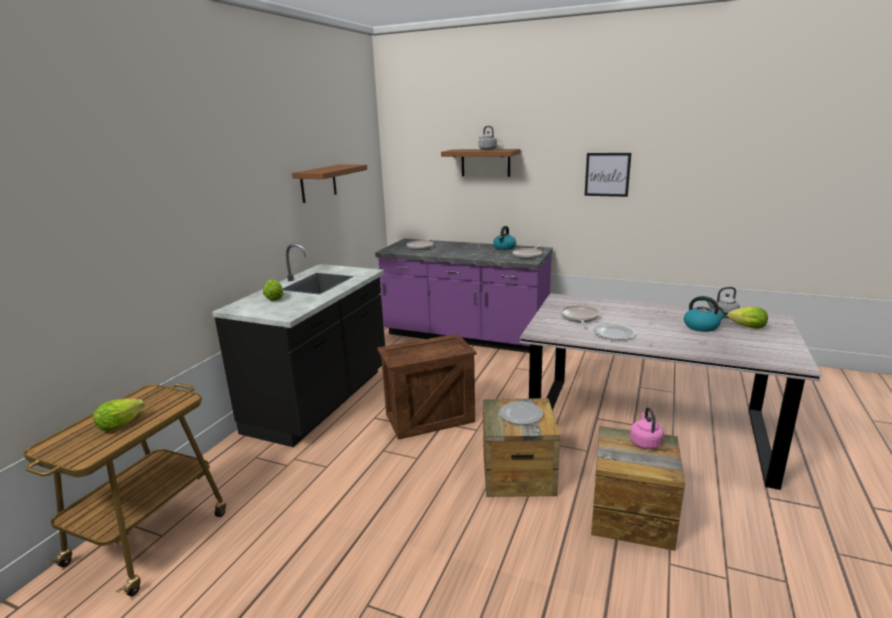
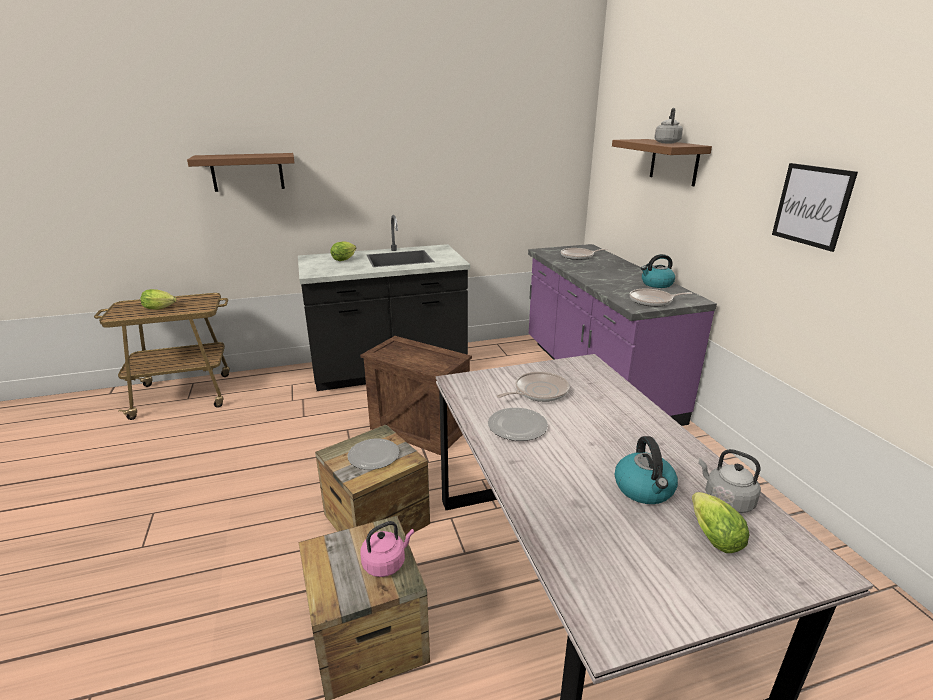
camera: 50 degrees right, 5 degrees up
brown shelf [292,165,367,203] -> brown shelf moved to [187,153,295,192]

